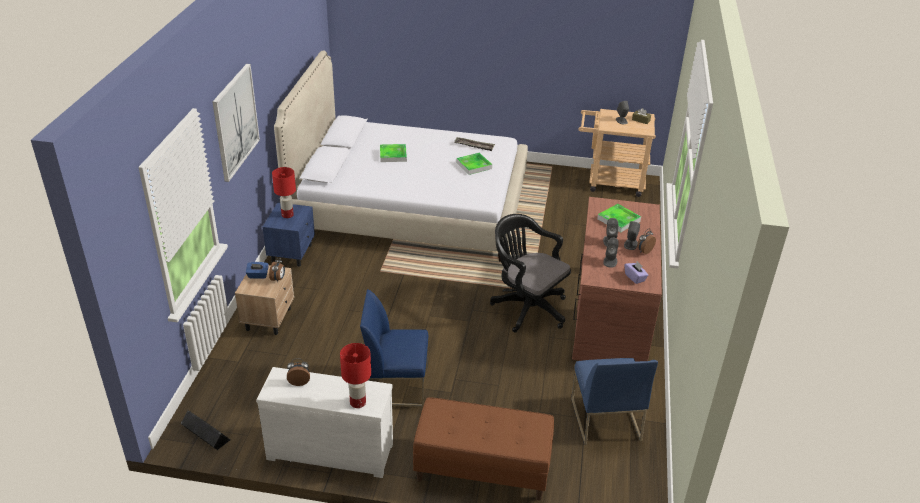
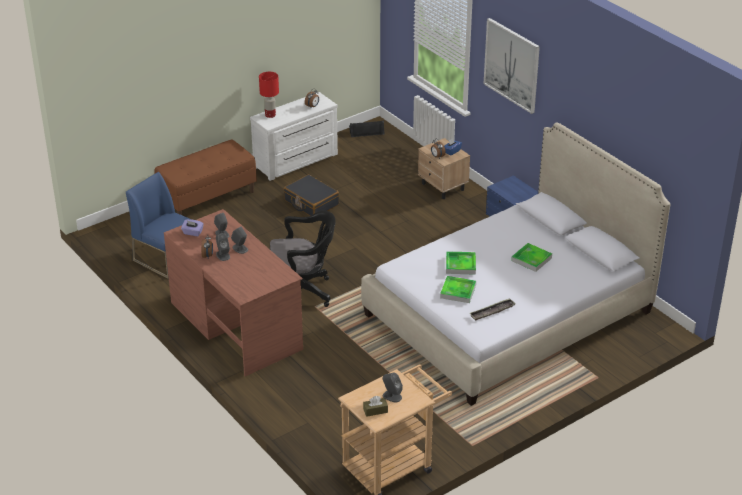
camera: 135 degrees right, 0 degrees up
red table lamp [272,167,296,218] -> none
blue chair [360,289,428,407] -> black suitcase [284,174,339,216]
tray [597,204,641,233] -> tray moved to [446,251,476,275]

